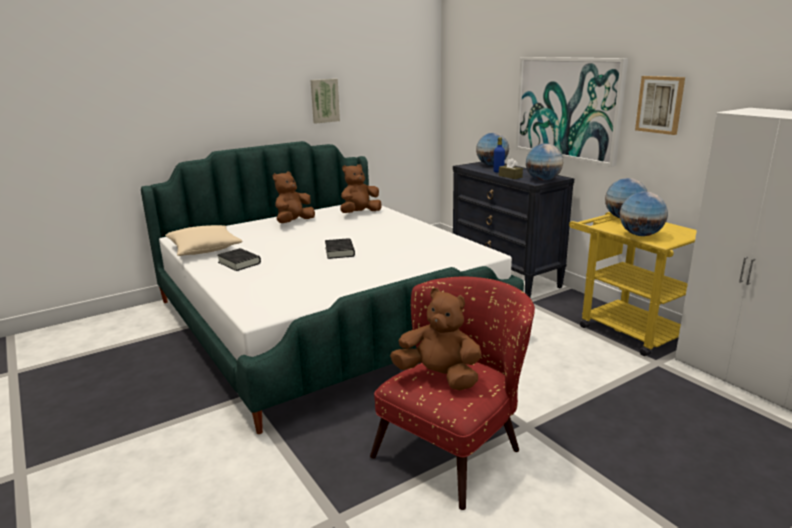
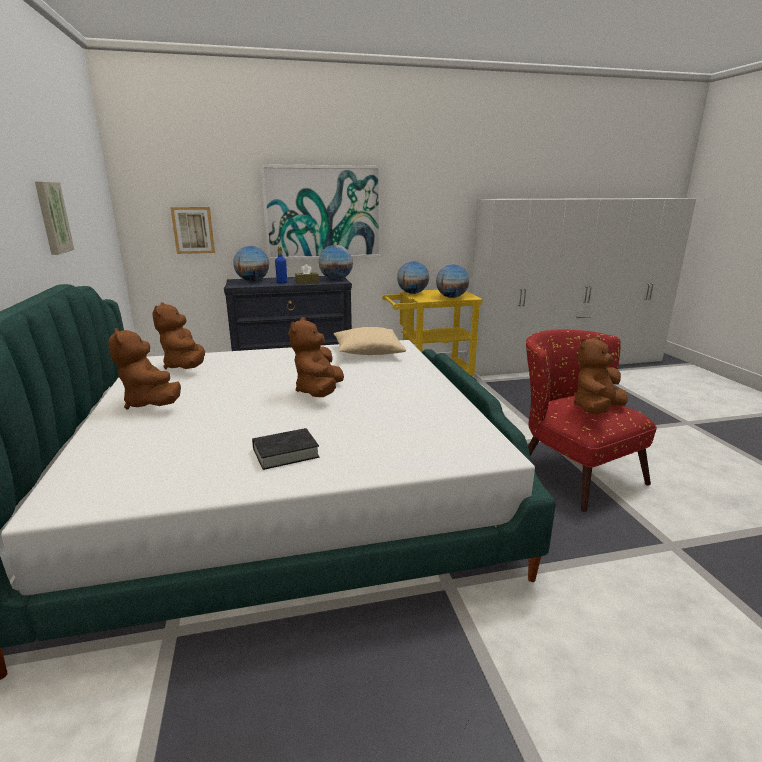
camera: 70 degrees left, 0 degrees up
beige pillow [165,225,242,256] -> beige pillow moved to [334,327,406,355]
black book [325,238,355,259] -> brown plush toy [289,317,344,397]
picture [635,76,685,135] -> picture moved to [170,207,215,254]

